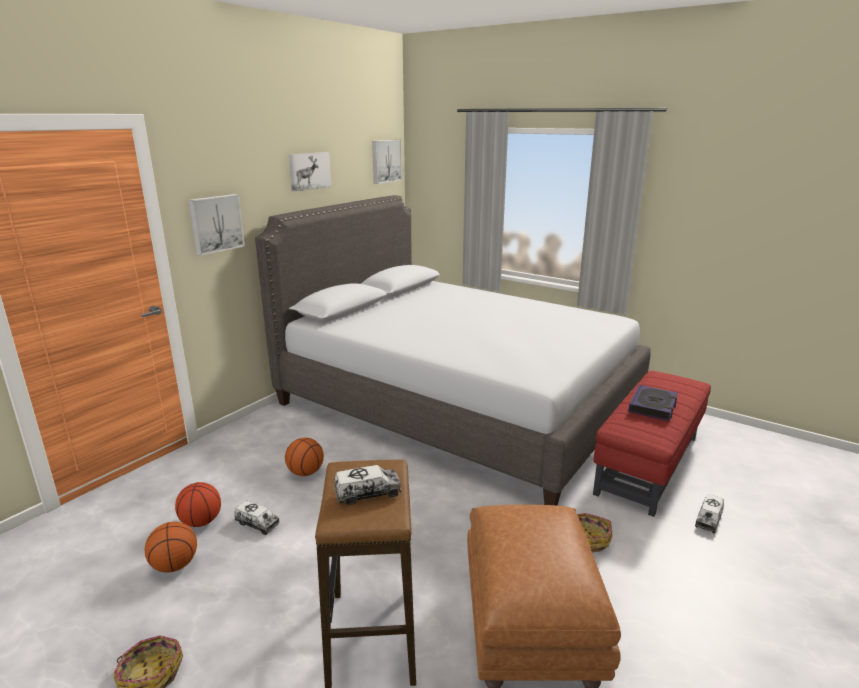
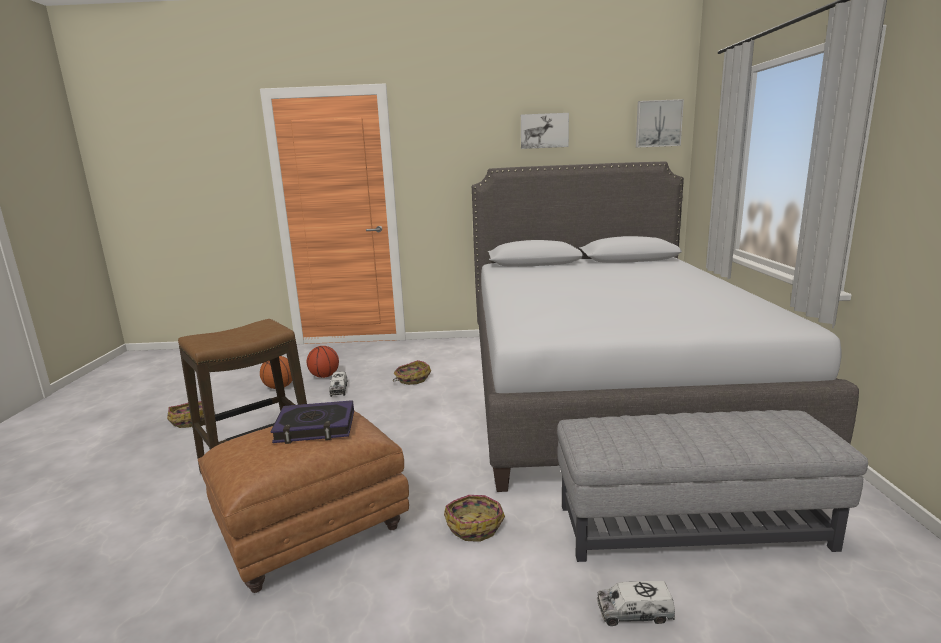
camera: 55 degrees right, 5 degrees down
picture [188,194,245,256] -> none
basketball [285,438,324,476] -> basket [393,360,431,385]
toy truck [334,465,401,505] -> none
red ottoman [593,371,711,517] -> grey ottoman [557,410,868,562]
book [628,385,678,421] -> book moved to [271,400,354,444]

